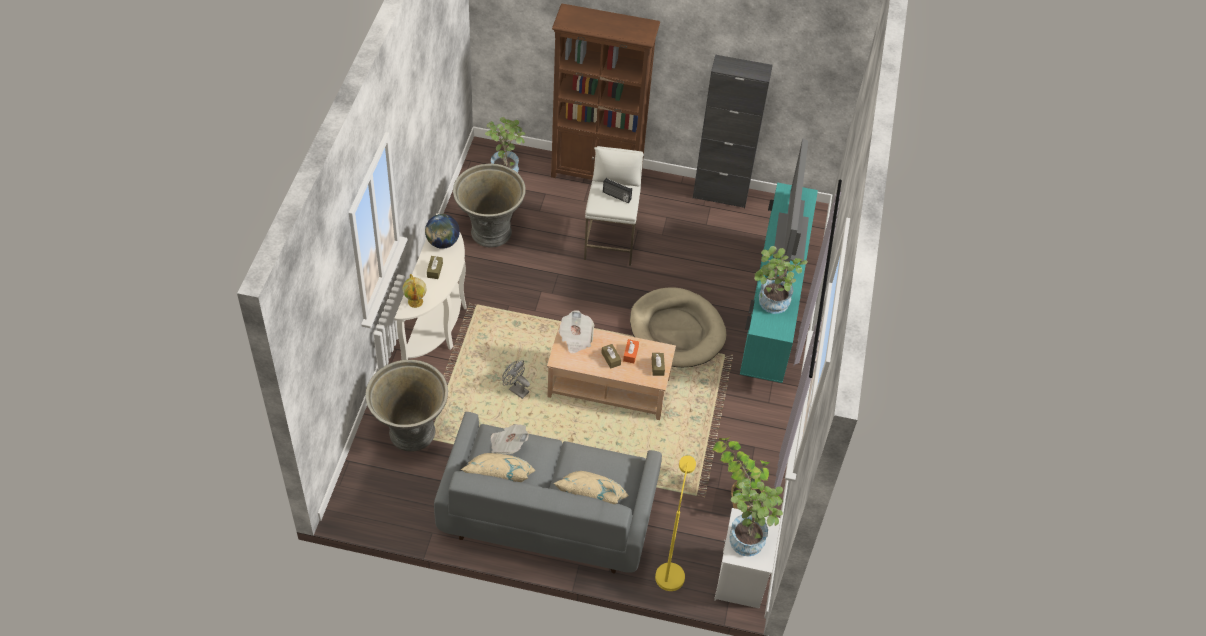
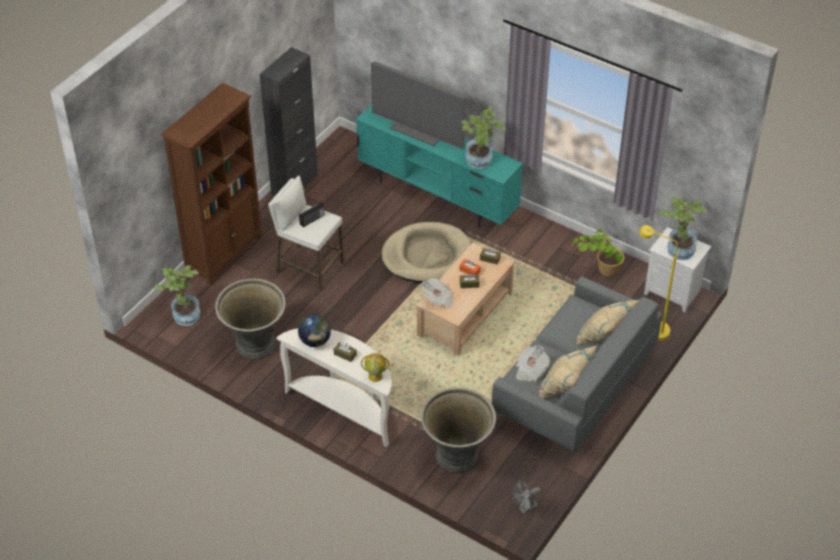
camera: 65 degrees left, 5 degrees down
grey fan [502,360,530,399] -> grey fan moved to [513,481,541,514]

